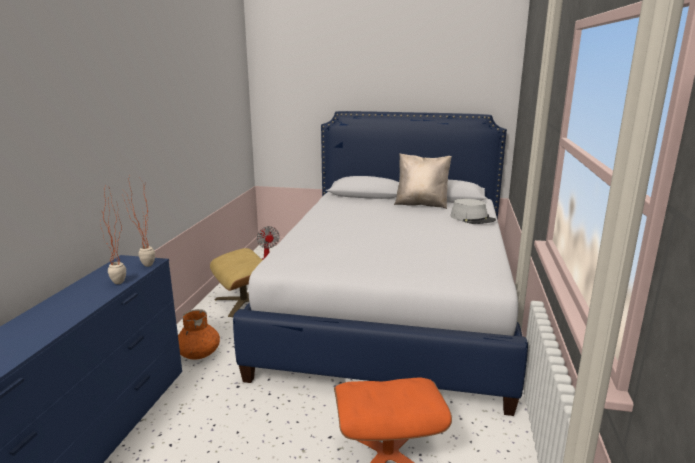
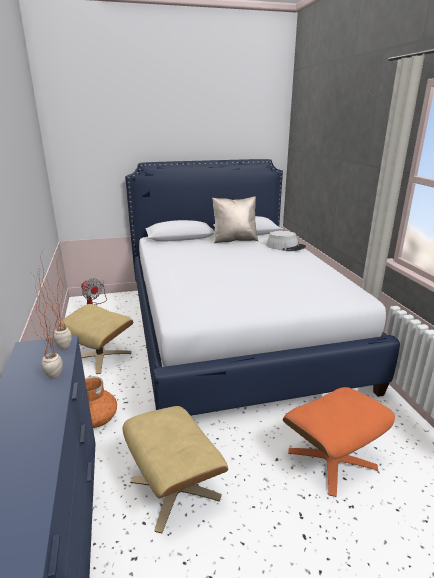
camera: 25 degrees left, 5 degrees up
none -> beige ottoman [123,406,228,533]

